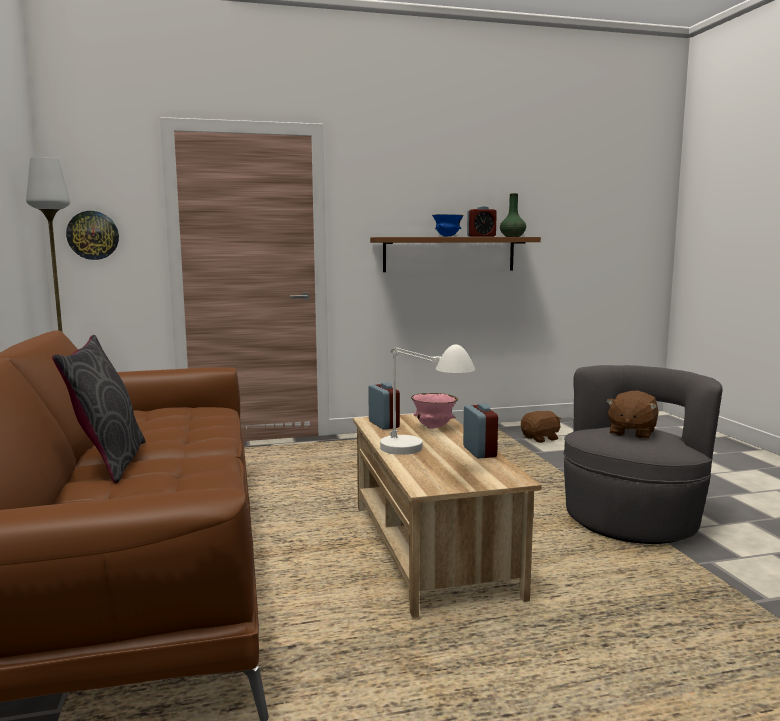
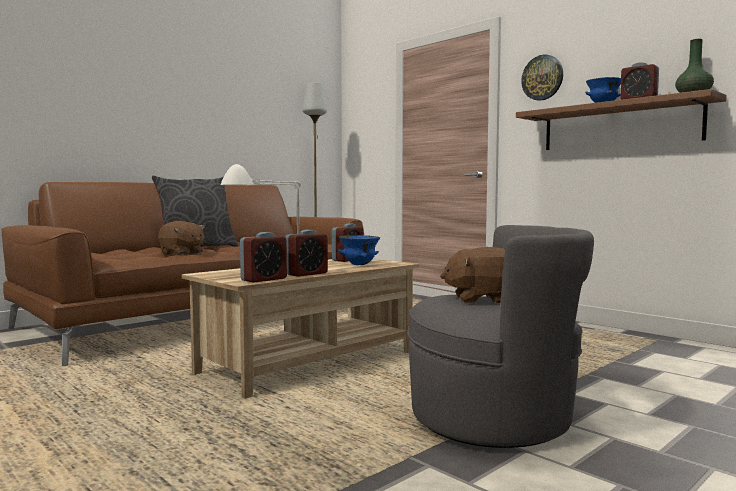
camera: 60 degrees right, 5 degrees down
wall clock [66,211,119,260] -> wall clock moved to [521,55,563,101]
pink bowl [411,393,458,429] -> blue bowl [338,235,380,265]
brown plush toy [521,411,561,443] -> brown plush toy moved to [158,221,205,255]
none -> alarm clock [240,232,287,283]

